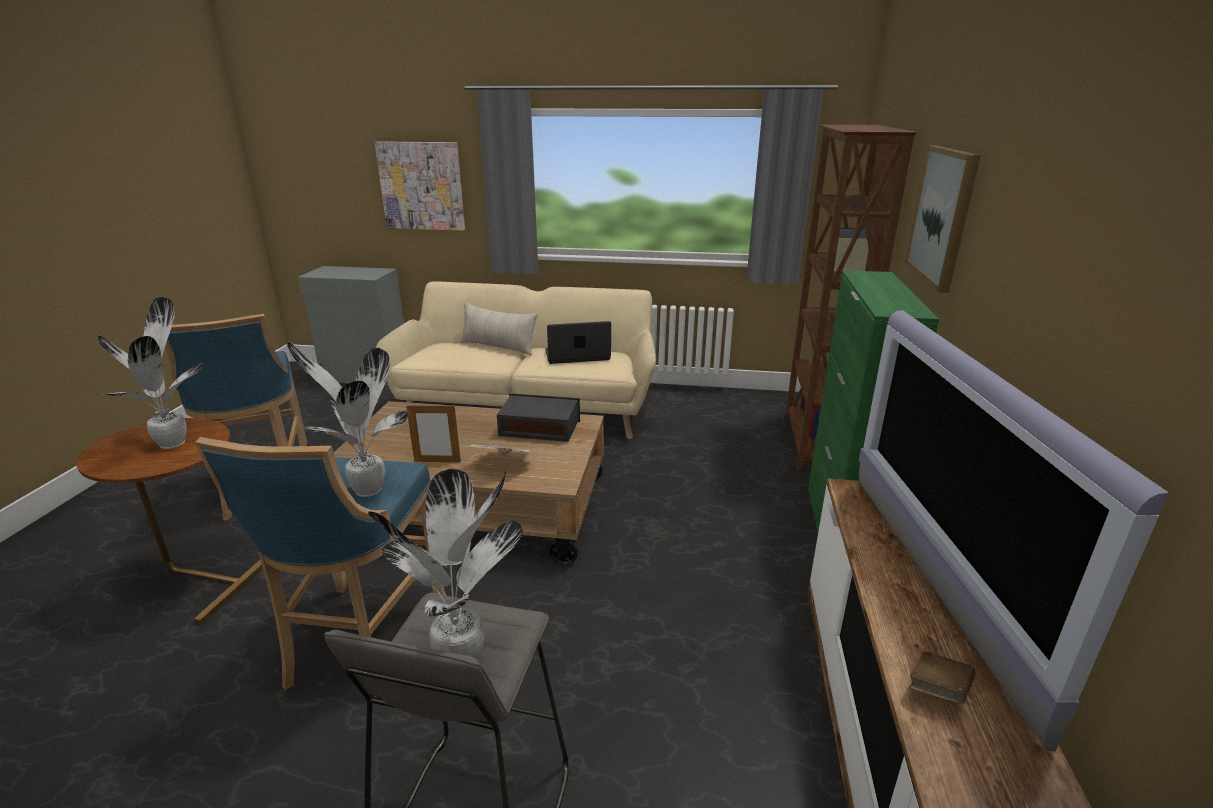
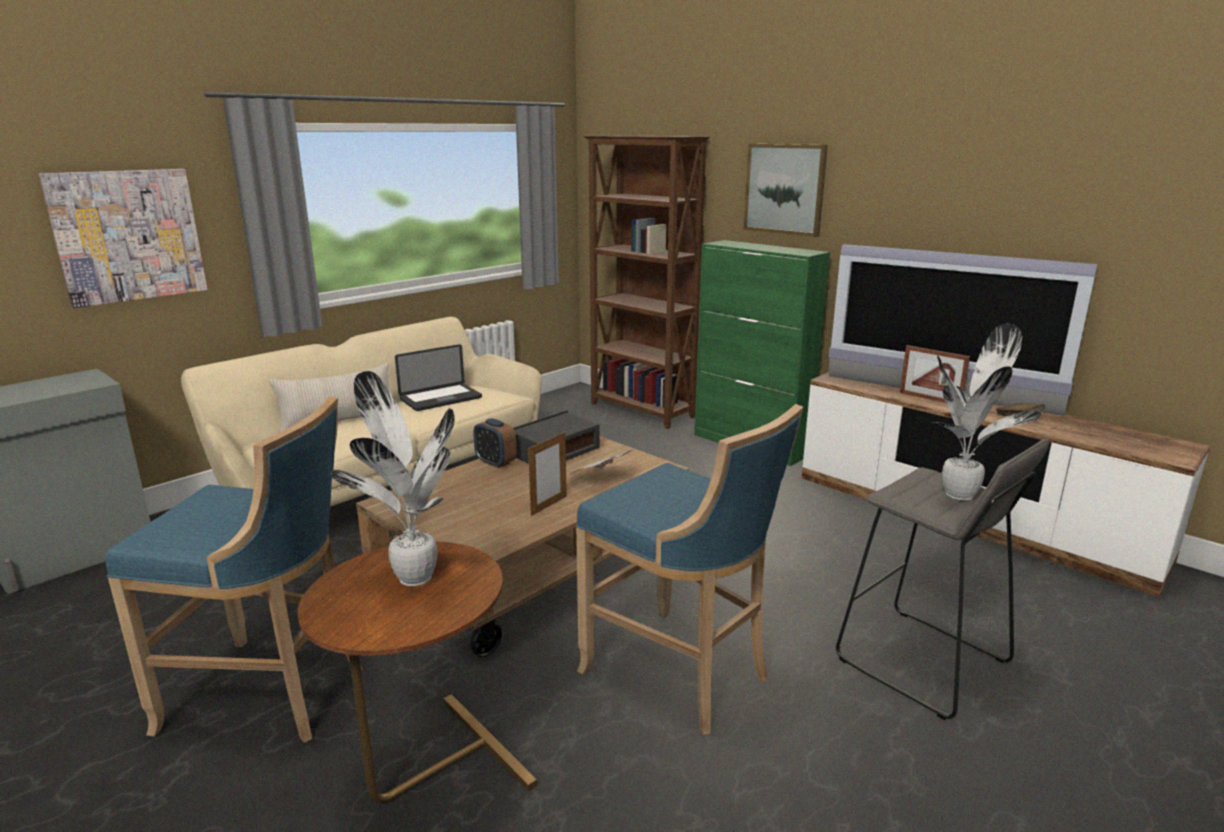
camera: 55 degrees left, 5 degrees down
potted plant [287,341,408,497] -> none
laptop [545,321,611,364] -> laptop turned 150 degrees counterclockwise [395,344,482,411]
none -> alarm clock [473,418,517,468]
none -> picture frame [900,345,970,403]

